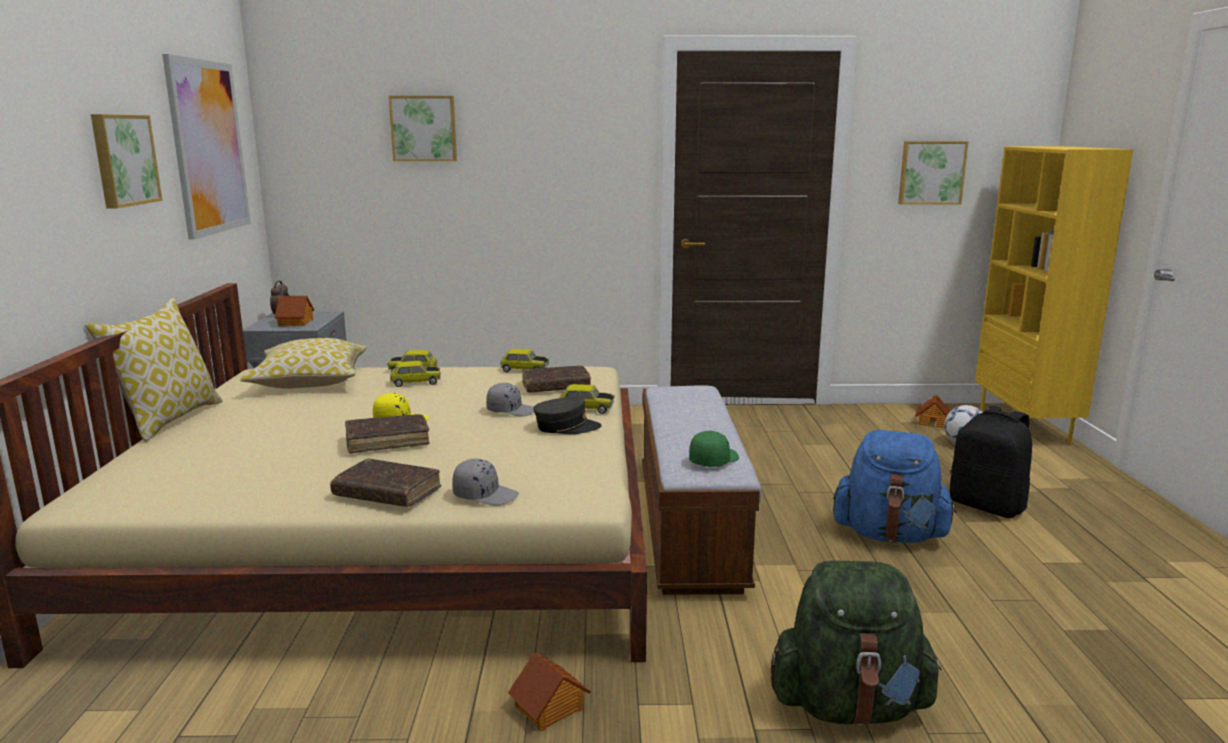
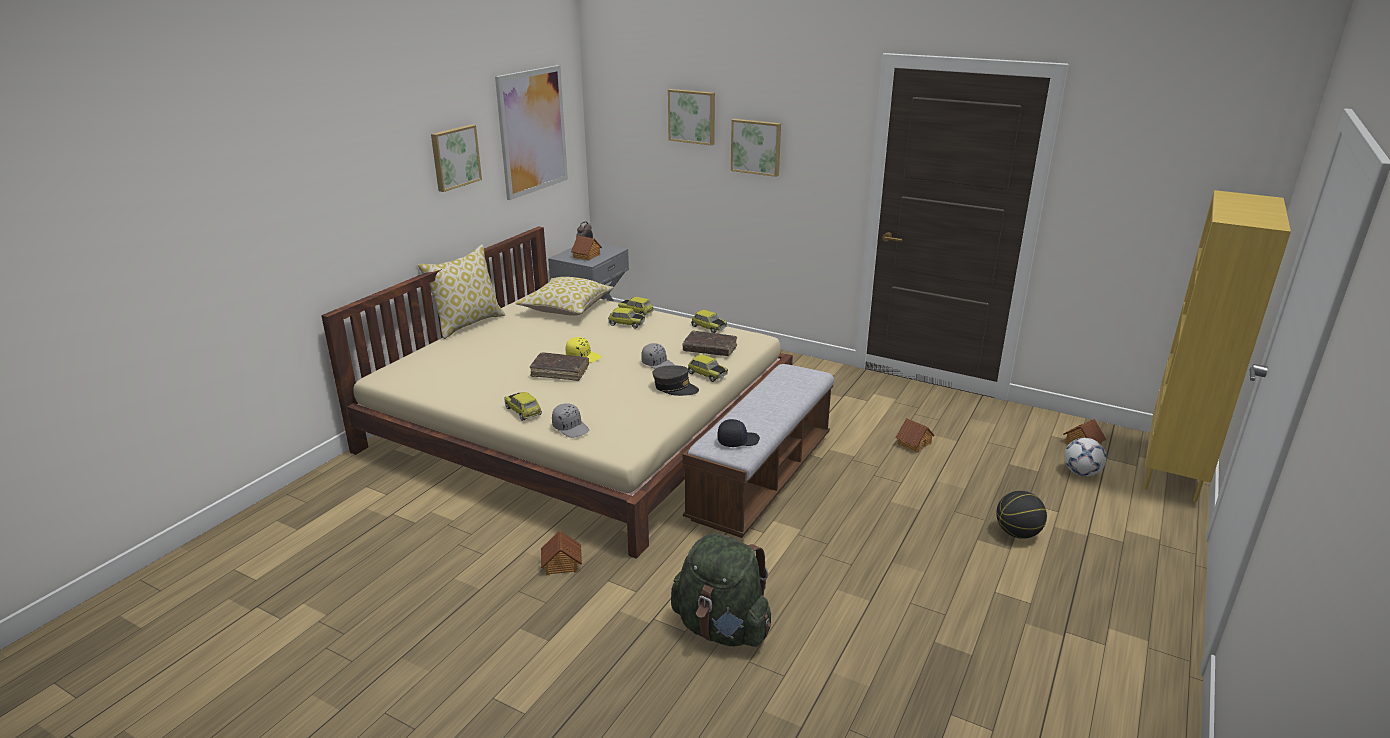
camera: 30 degrees right, 10 degrees up
brown book [330,459,441,507] -> toy car [504,392,542,421]
green cap [689,431,739,467] -> black cap [717,419,760,447]
blue backpack [833,430,957,543] -> none
picture [898,141,969,205] -> picture moved to [731,119,781,177]
black backpack [950,406,1032,518] -> basketball [996,491,1047,539]
none -> toy house [896,418,935,453]

